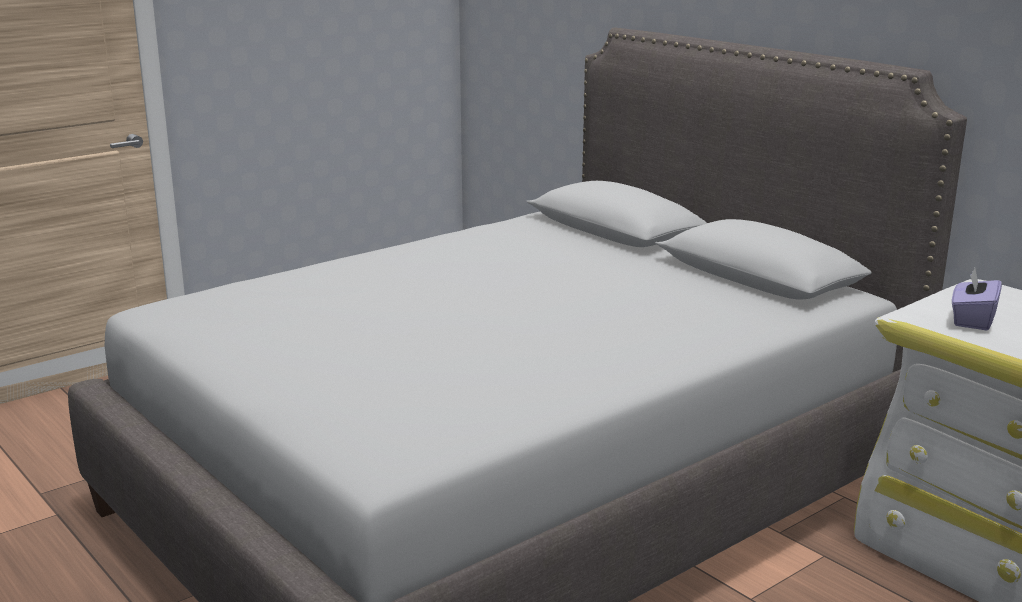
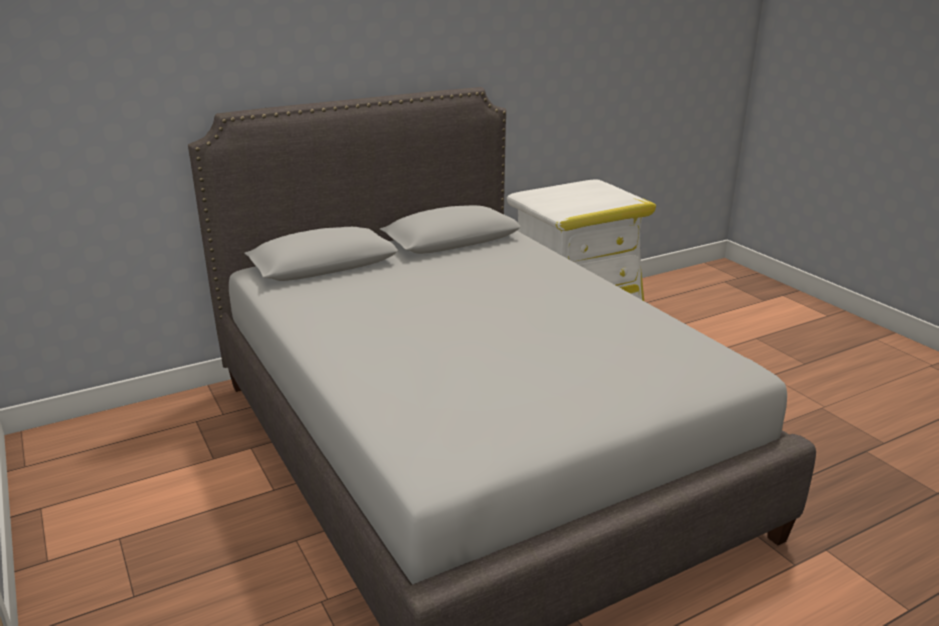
camera: 80 degrees left, 5 degrees up
purple tissue box [952,268,1002,331] -> none

